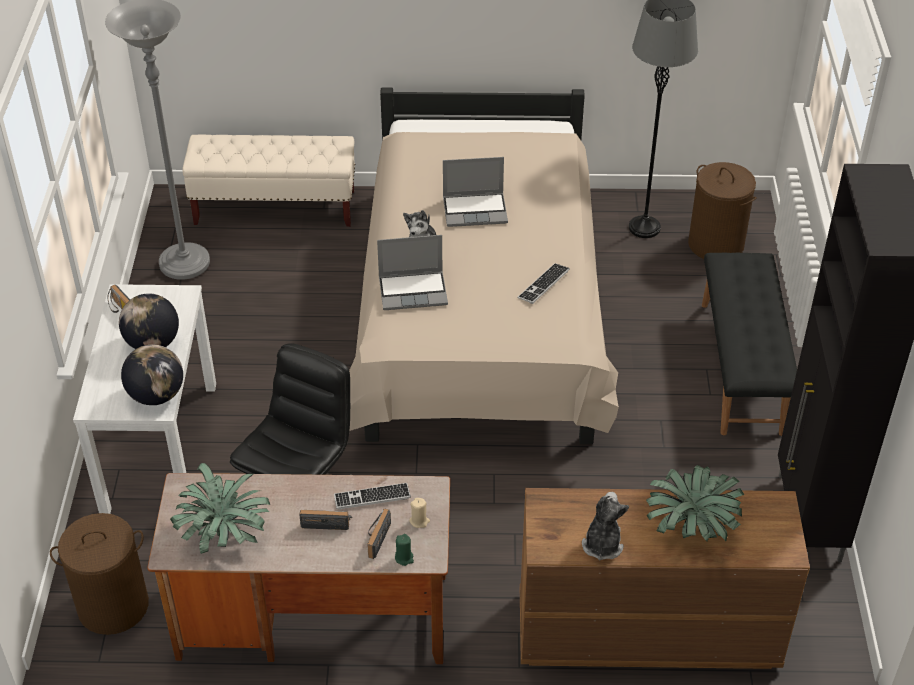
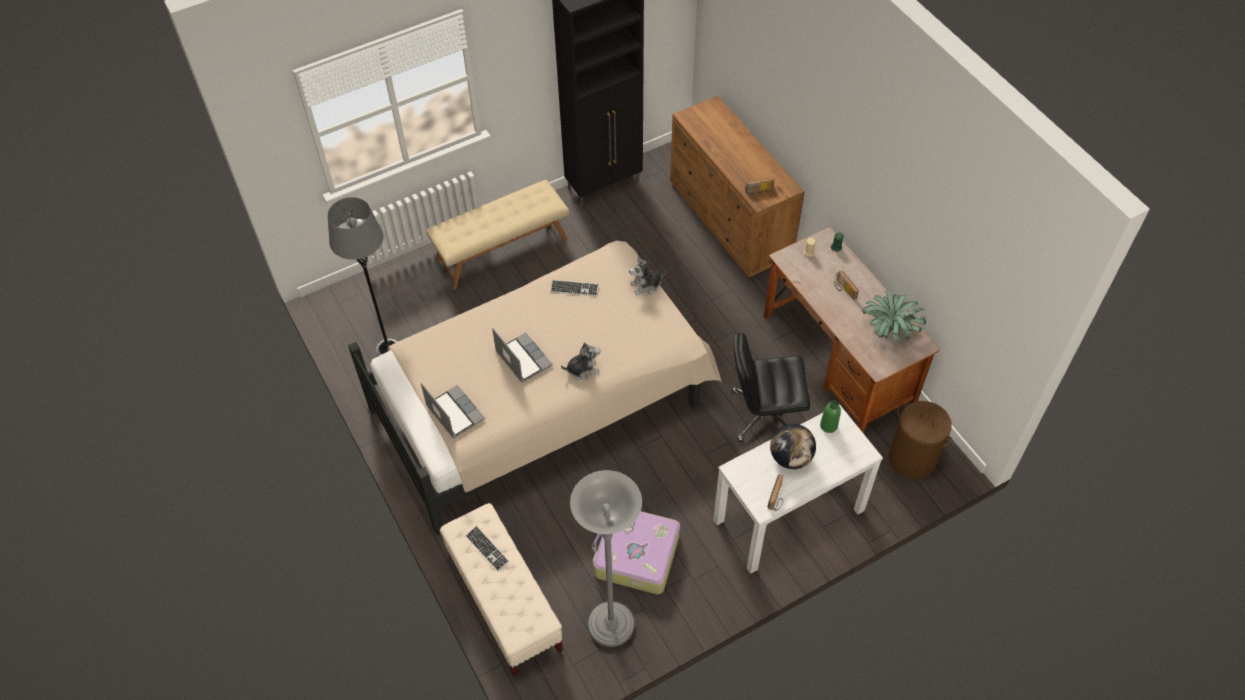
camera: 120 degrees left, 10 degrees up
globe [121,344,183,405] -> green bottle [820,400,841,433]
keyboard [334,483,411,509] -> keyboard moved to [465,526,509,572]
radio [367,508,391,559] -> radio moved to [745,177,775,196]
laptop [377,235,448,310] -> laptop moved to [421,383,485,439]
plush toy [582,492,629,560] -> plush toy moved to [629,256,666,296]
potted plant [646,465,744,541] -> none
brown laundry basket [688,162,757,259] -> none
black bench [702,253,797,436] -> beige bench [426,180,569,290]
none -> suitcase [592,511,680,594]

